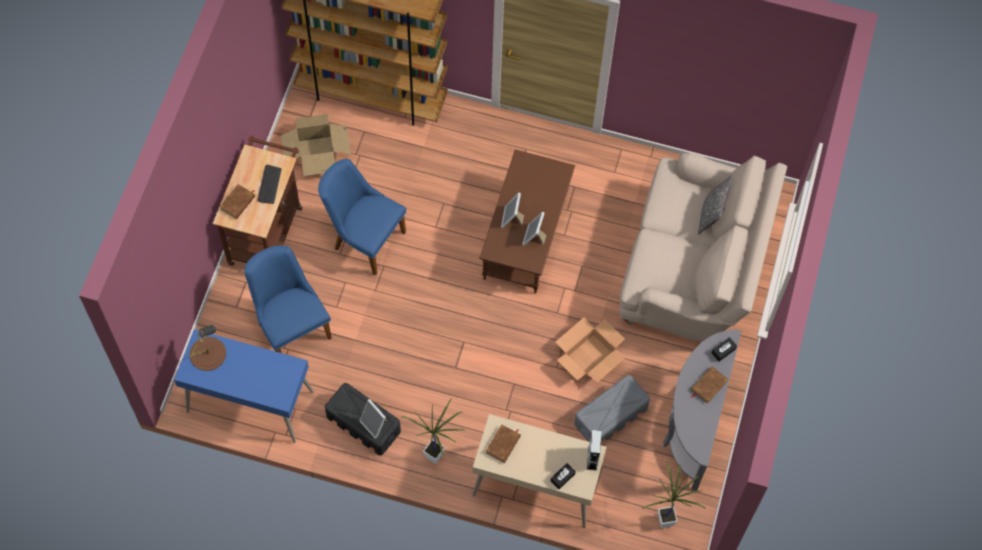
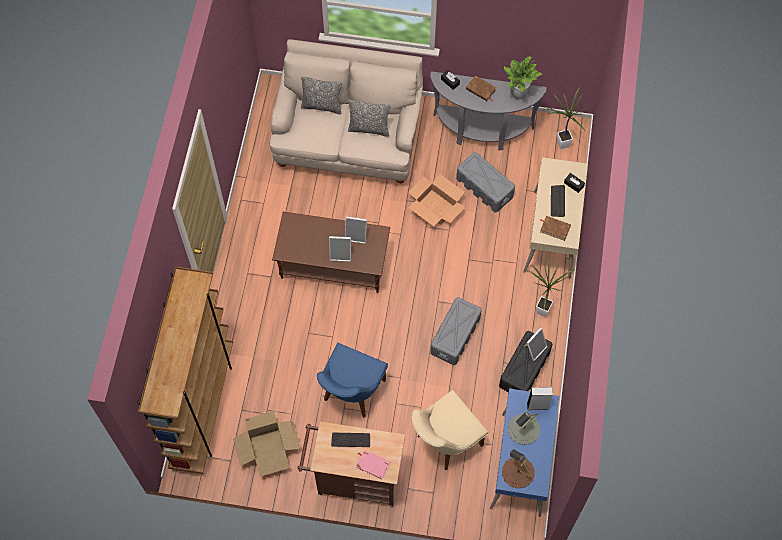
camera: 95 degrees left, 0 degrees up
brown book [220,184,255,219] -> pink book [356,450,390,480]
blue chair [244,245,332,353] -> beige chair [412,390,488,470]
grey speaker [587,430,601,470] -> grey speaker moved to [527,387,553,410]
none -> pillow [348,100,391,137]
none -> grey storage box [430,297,482,365]
none -> potted plant [504,57,542,99]
none -> grey table lamp [508,412,540,445]
none -> keyboard [551,185,565,217]

